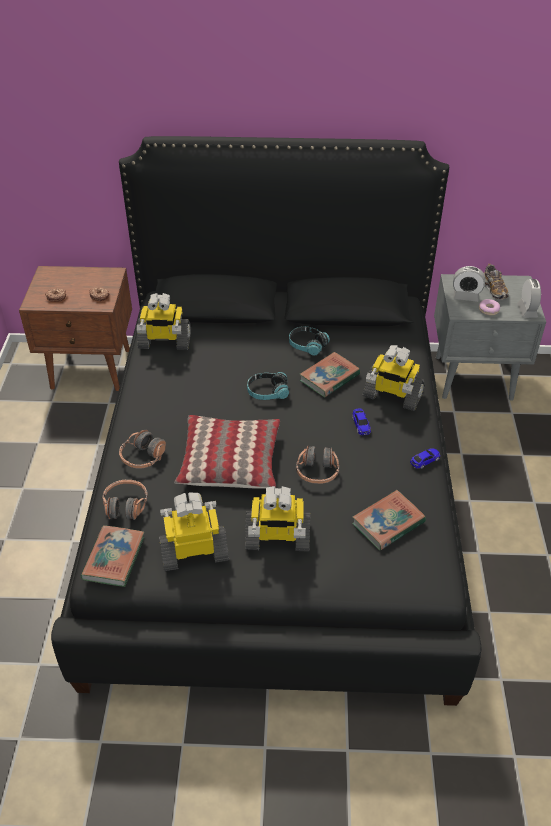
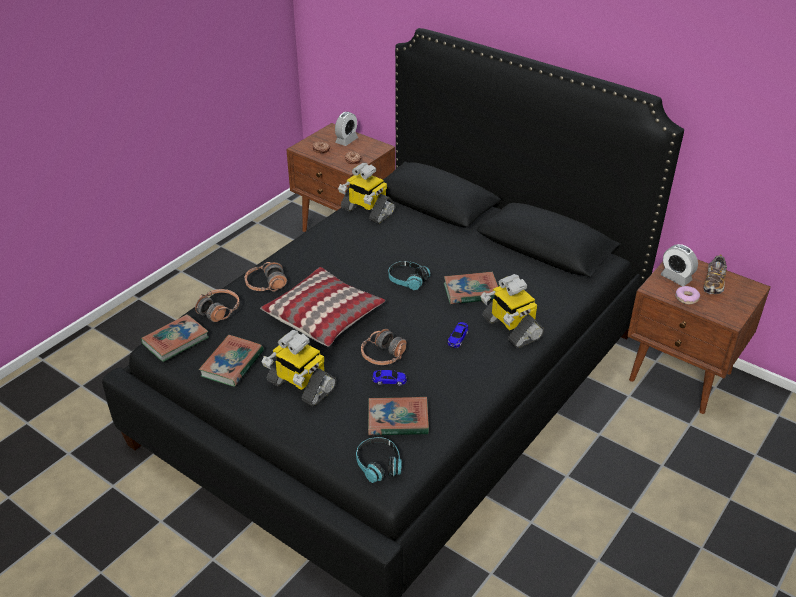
camera: 35 degrees right, 5 degrees down
toy robot [159,493,229,571] -> book [199,335,264,387]
headphones [289,326,330,355] -> headphones moved to [356,437,402,483]
toy car [410,448,440,469] -> toy car moved to [372,370,407,386]
grey nightstand [434,274,546,401] -> brown nightstand [627,260,771,414]
alarm clock [517,279,541,318] -> alarm clock moved to [335,112,358,146]

